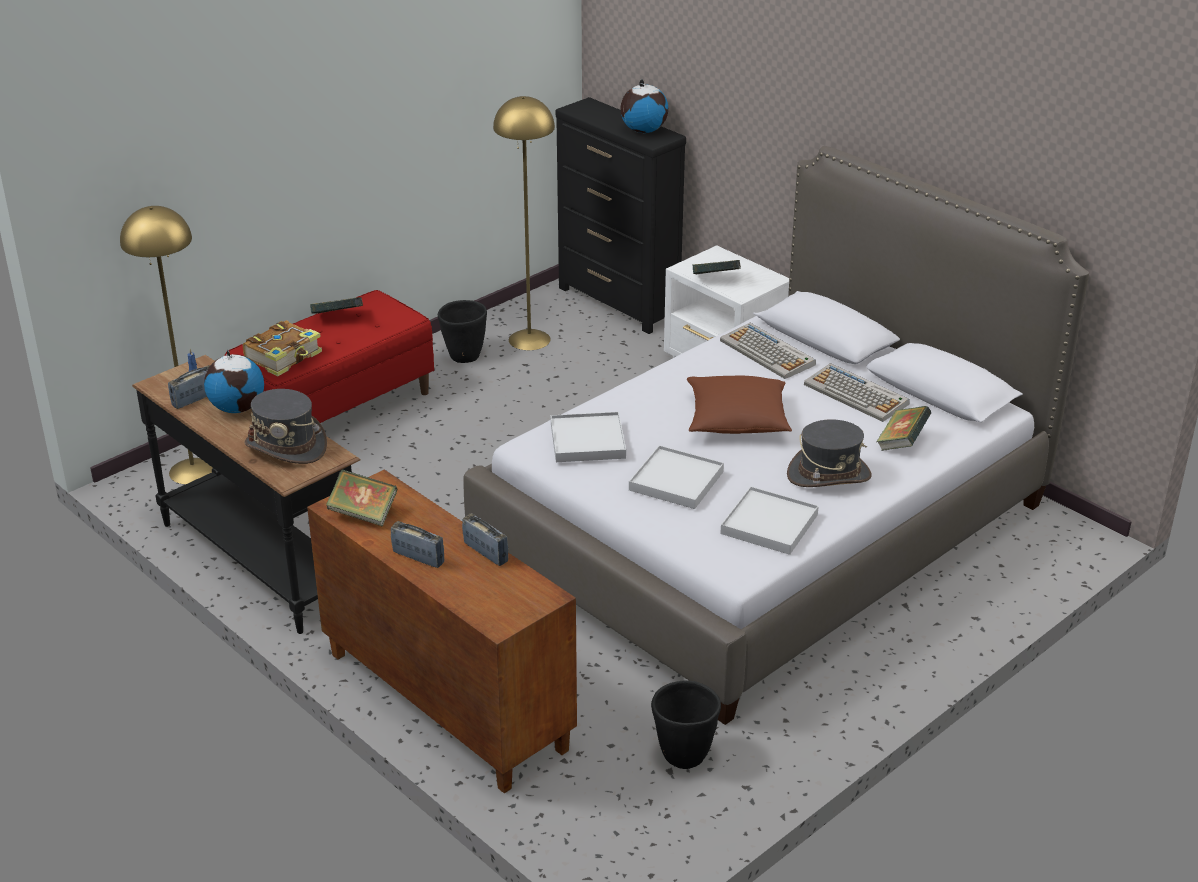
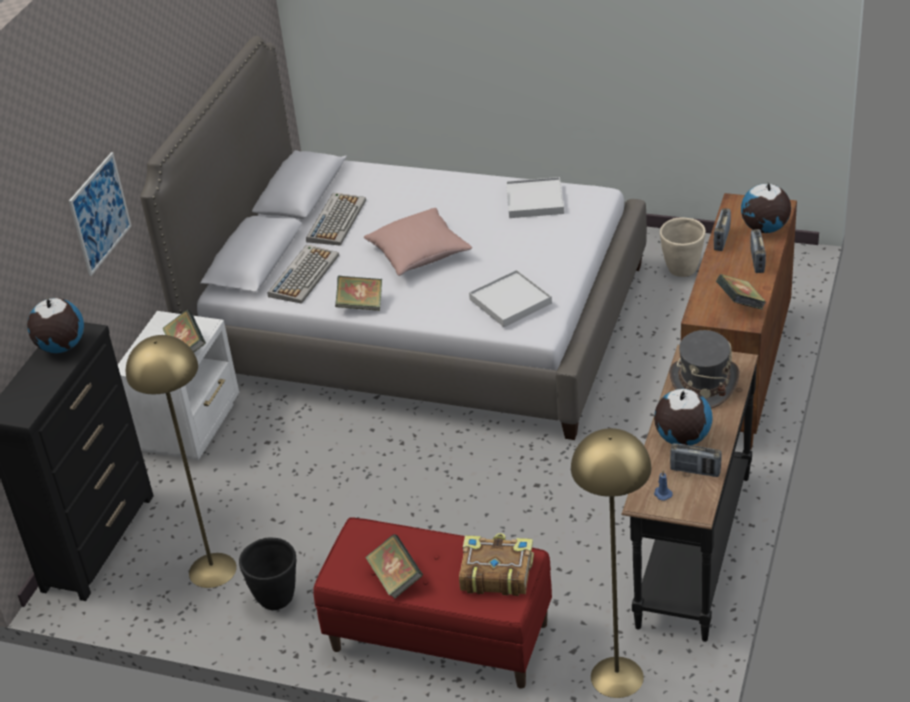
camera: 115 degrees left, 5 degrees up
white tray [629,445,724,509] -> none
black planter [651,681,721,769] -> beige planter [660,217,706,277]
brown pillow [687,376,792,434] -> pink pillow [364,208,472,276]
grey hat [787,419,872,487] -> none
book [877,406,931,451] -> book moved to [335,276,382,311]
none -> picture [69,152,132,276]
none -> globe [741,182,791,233]

